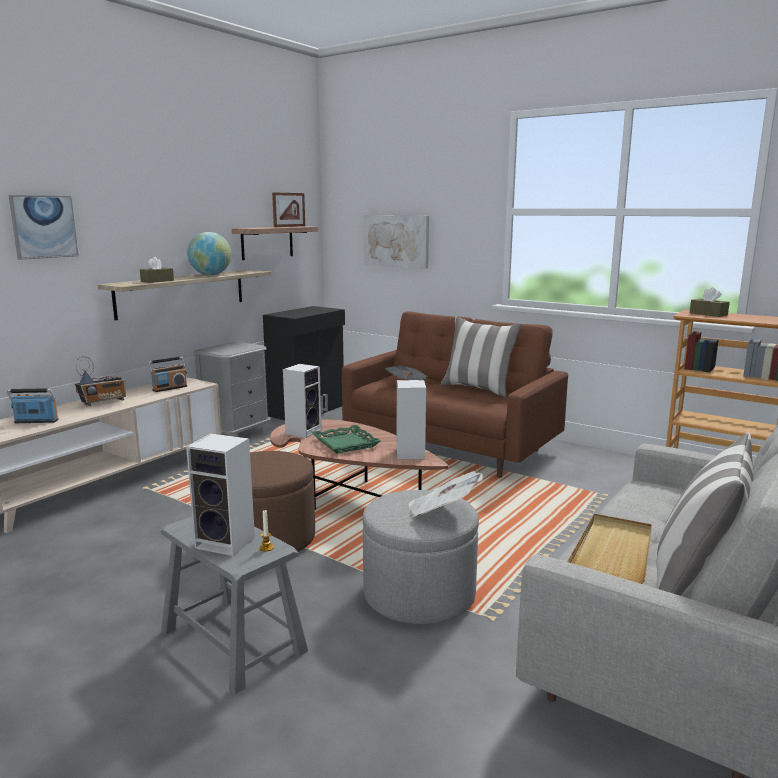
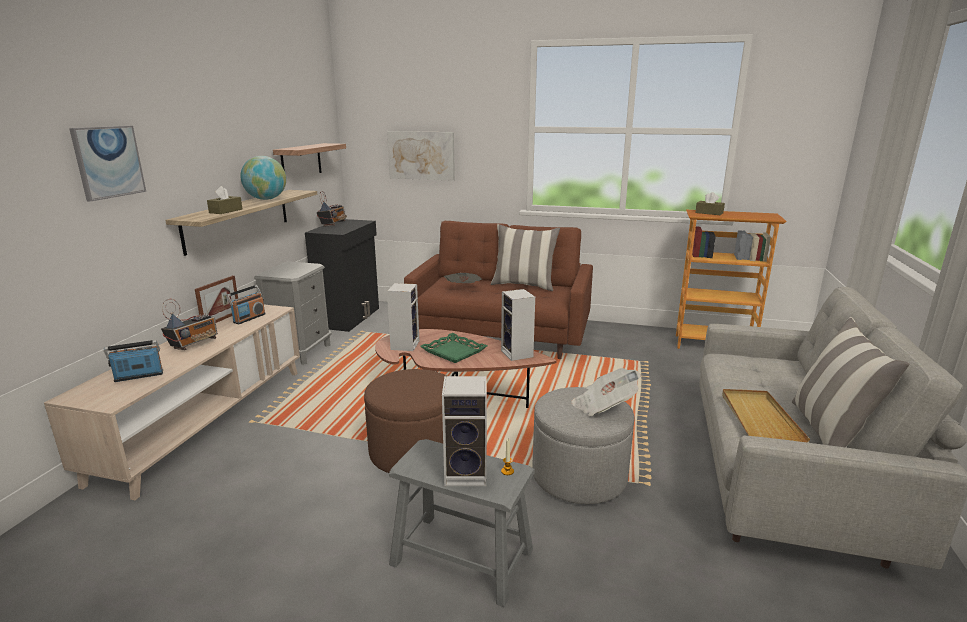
camera: 20 degrees left, 5 degrees up
picture frame [272,192,305,227] -> picture frame moved to [195,275,238,323]
none -> radio [316,191,347,227]

